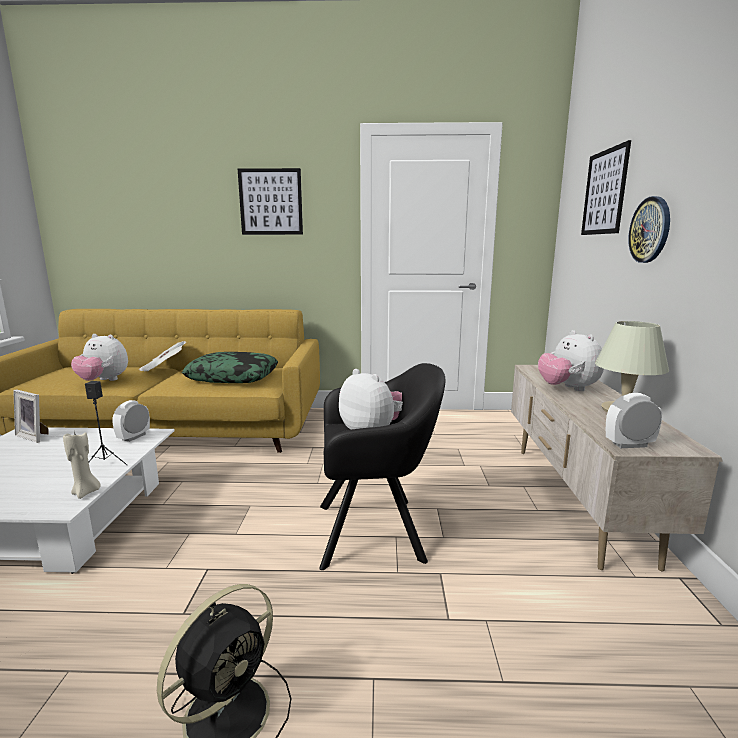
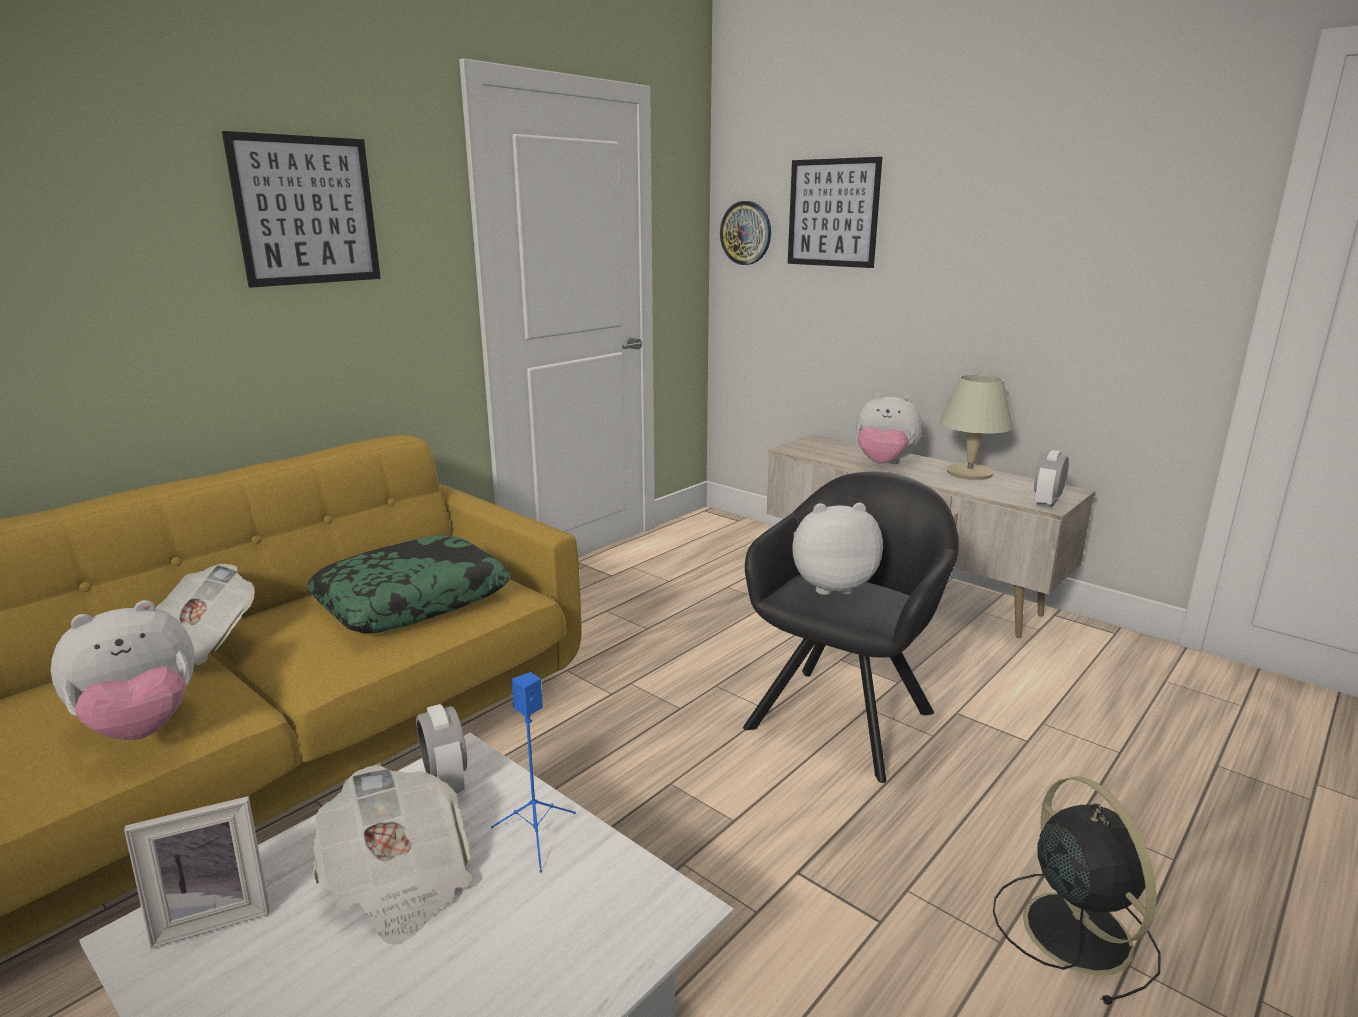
camera: 50 degrees left, 5 degrees up
beige candle [63,431,101,499] -> none
black speaker [85,381,128,465] -> blue speaker [491,672,576,873]
wall clock [628,196,670,263] -> wall clock moved to [720,201,771,265]
none -> newspaper [312,765,472,944]

